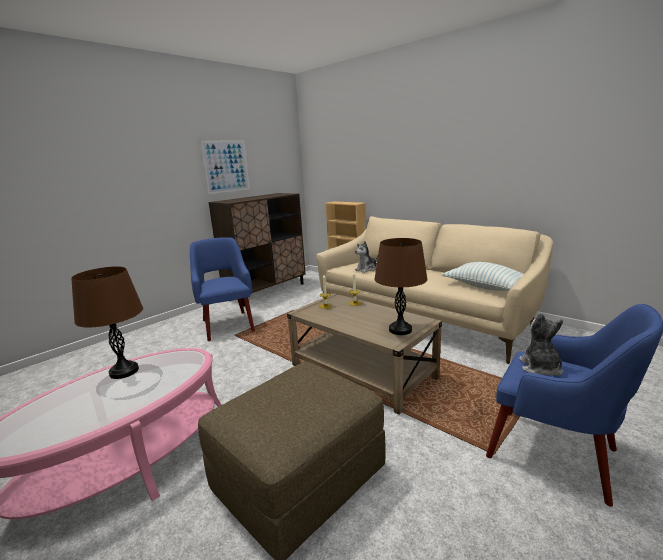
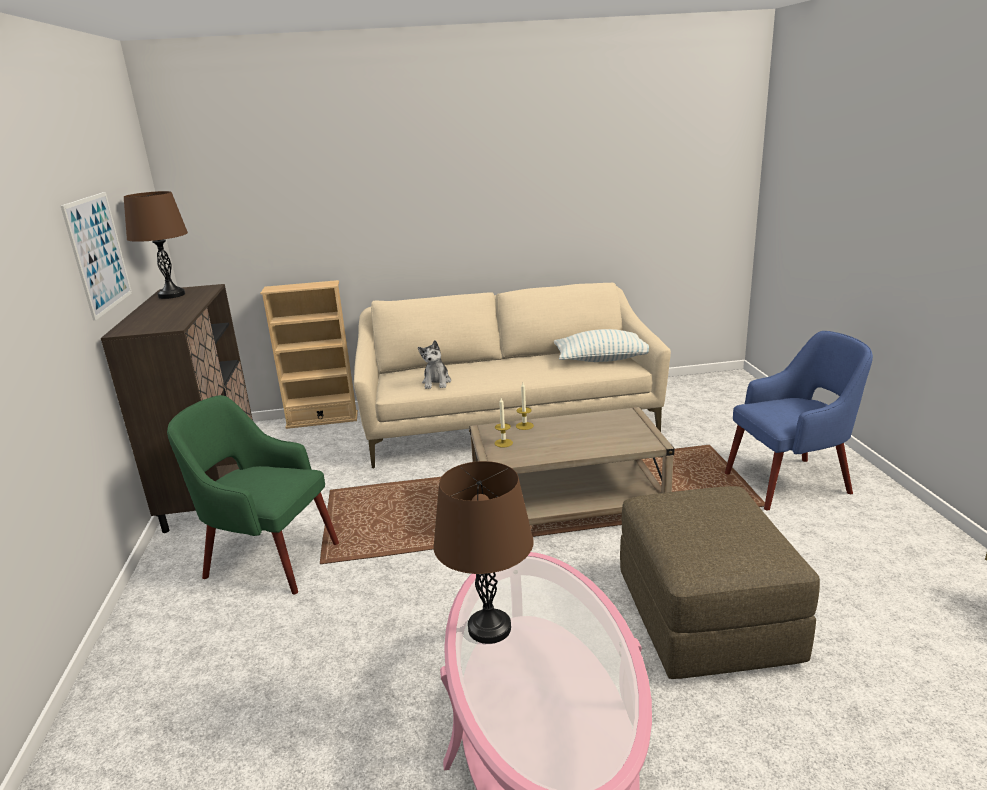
camera: 50 degrees left, 5 degrees up
blue armchair [190,237,255,341] -> green armchair [167,395,339,595]
brown table lamp [374,238,427,335] -> brown table lamp moved to [124,191,188,299]
plush toy [519,313,563,376] -> none

